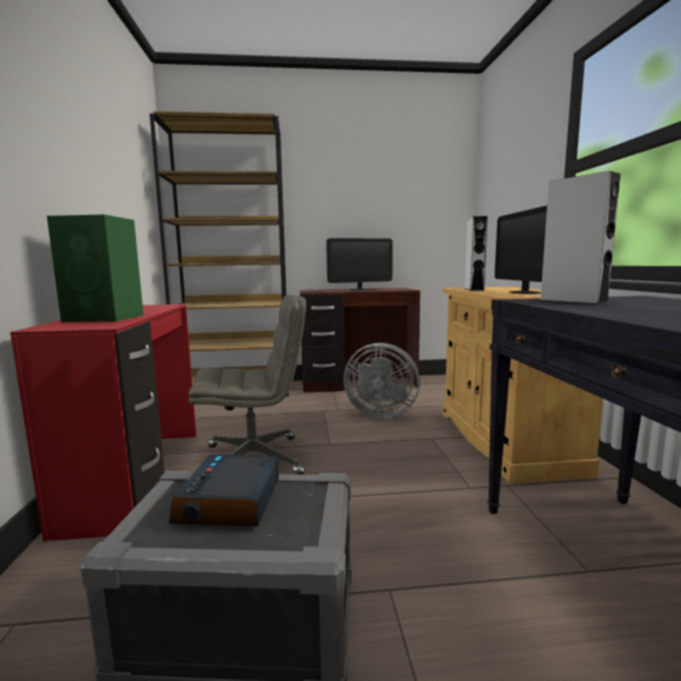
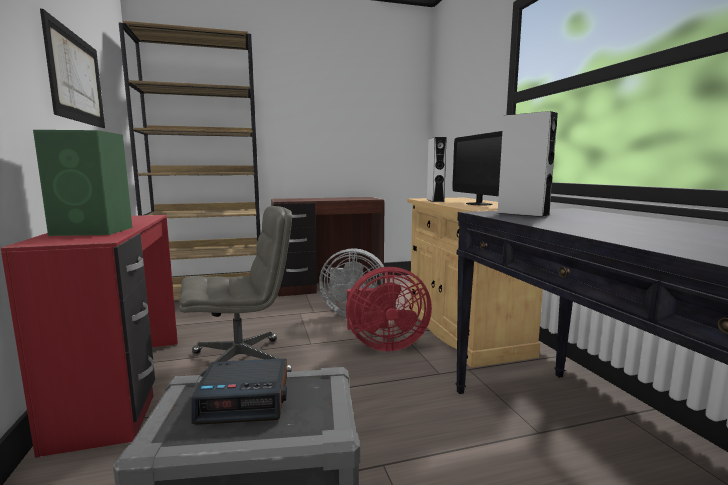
camera: 10 degrees left, 0 degrees up
alarm clock [169,455,279,527] -> alarm clock turned 90 degrees counterclockwise [191,358,287,425]
monitor [326,238,393,291] -> none
none -> picture [40,9,105,128]
none -> red fan [346,267,432,351]

